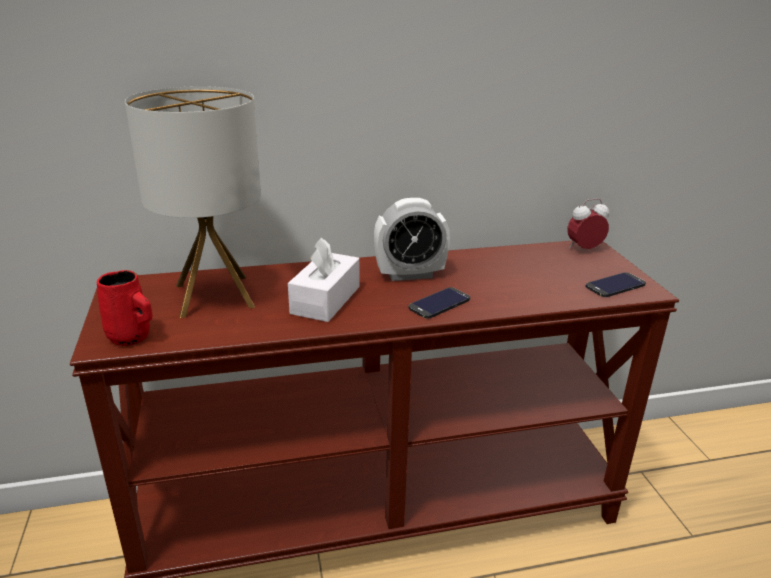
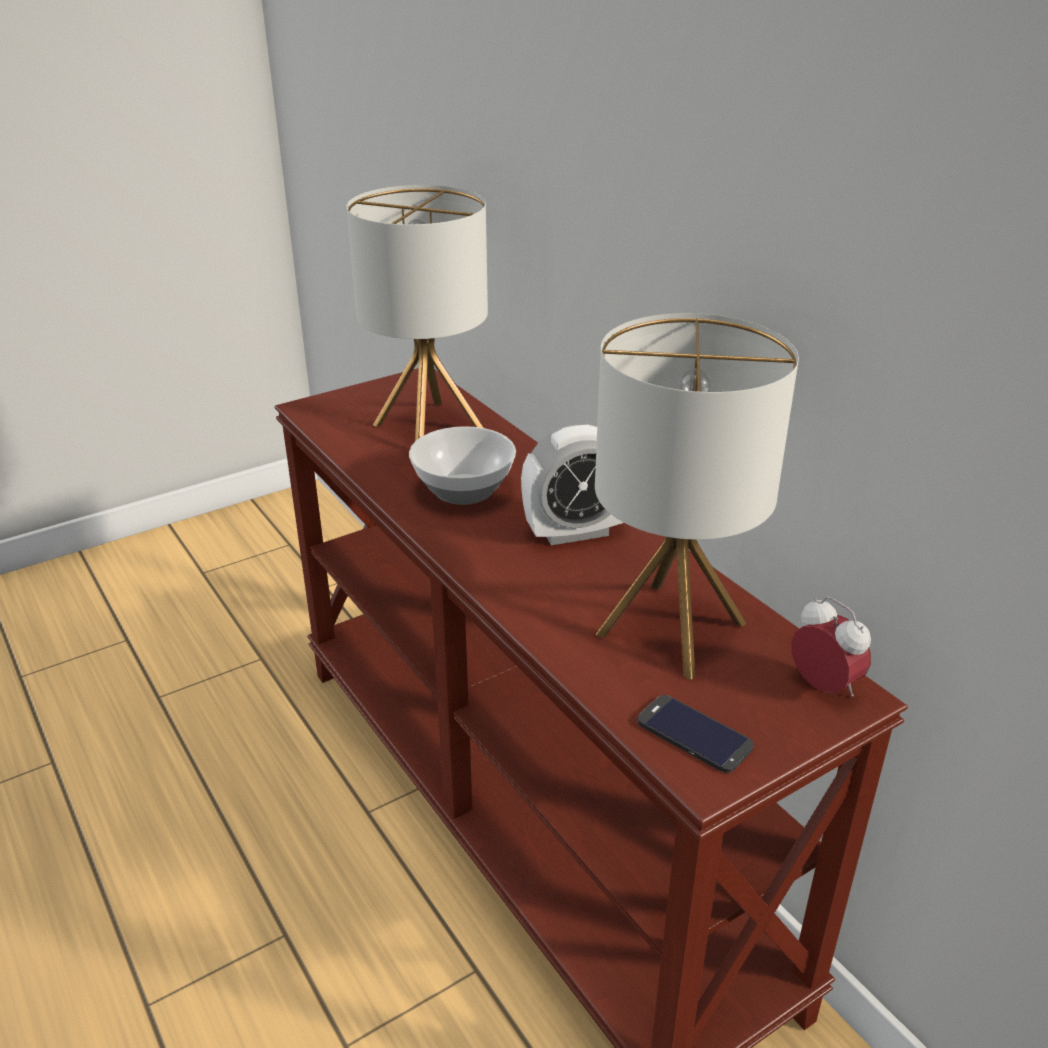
camera: 70 degrees right, 5 degrees up
red mug [97,270,152,346] -> none
white tissue box [288,237,359,322] -> bowl [409,426,516,505]
alarm clock [374,198,450,281] -> alarm clock turned 75 degrees counterclockwise [521,425,624,545]
phone [409,287,470,319] -> none
none -> table lamp [595,313,799,680]

